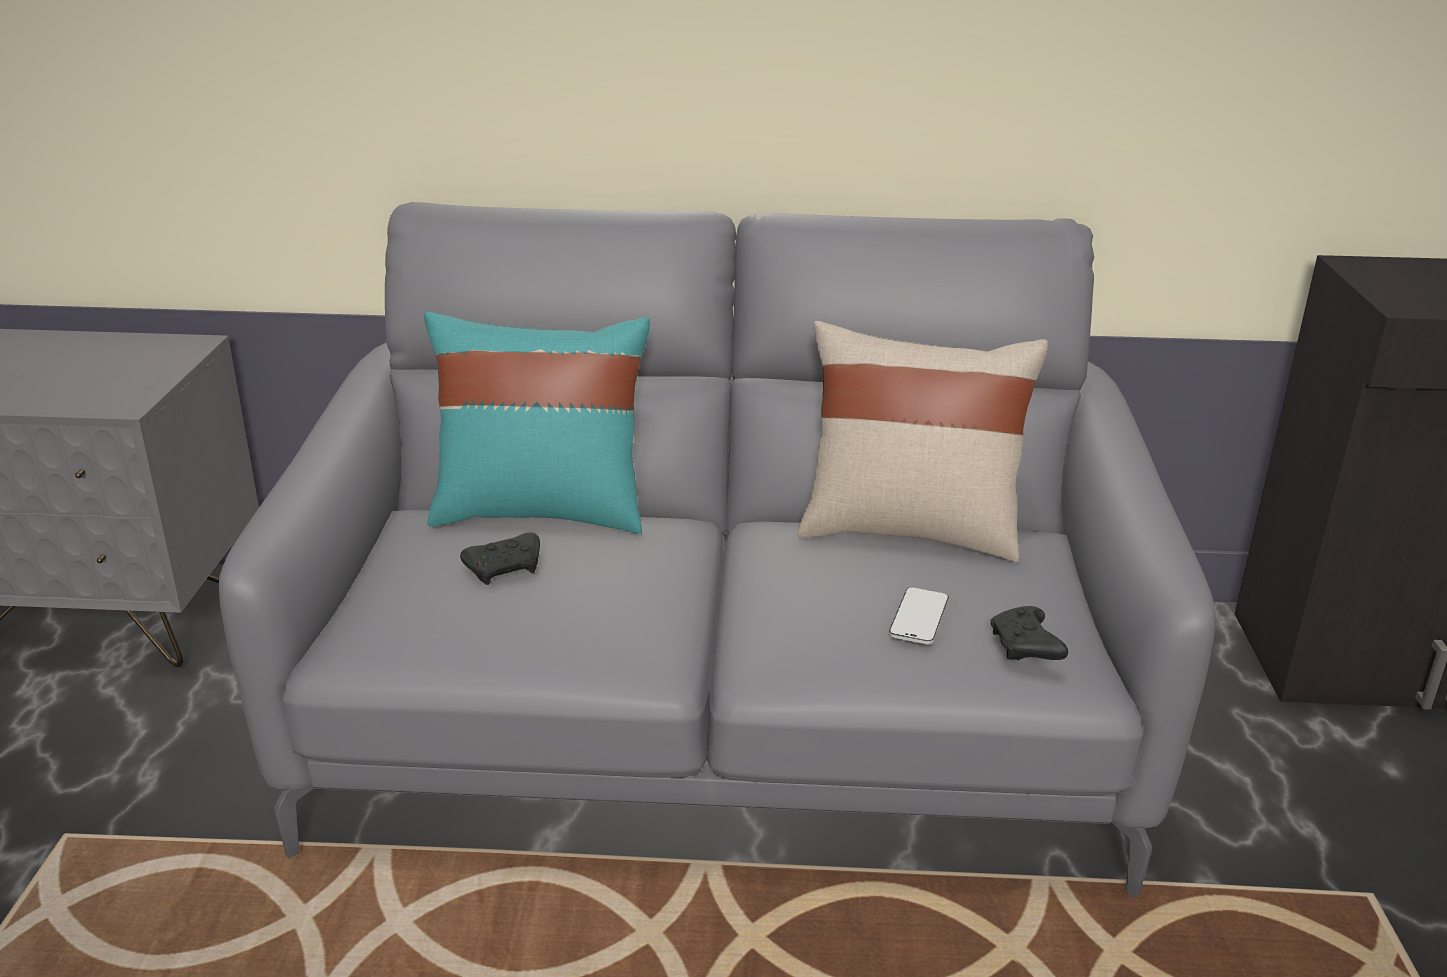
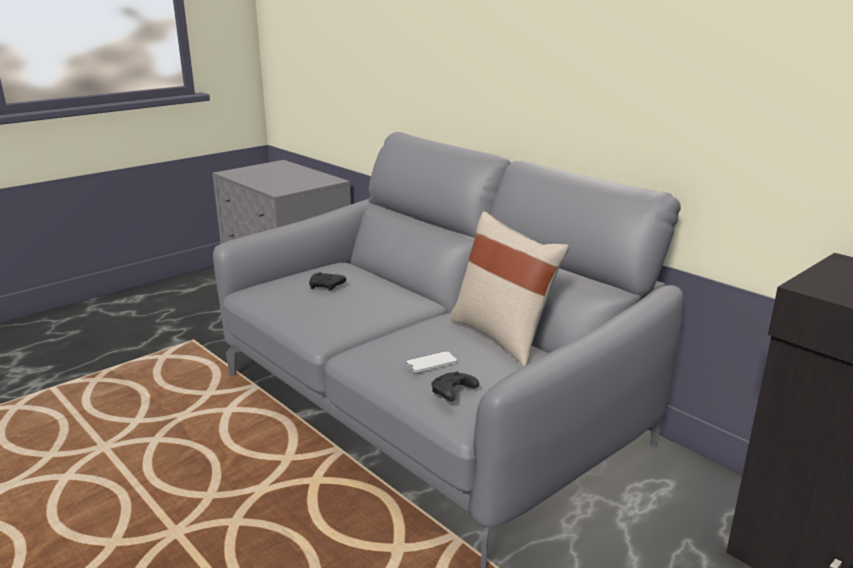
camera: 45 degrees right, 5 degrees down
turquoise pillow [424,311,650,534] -> none

